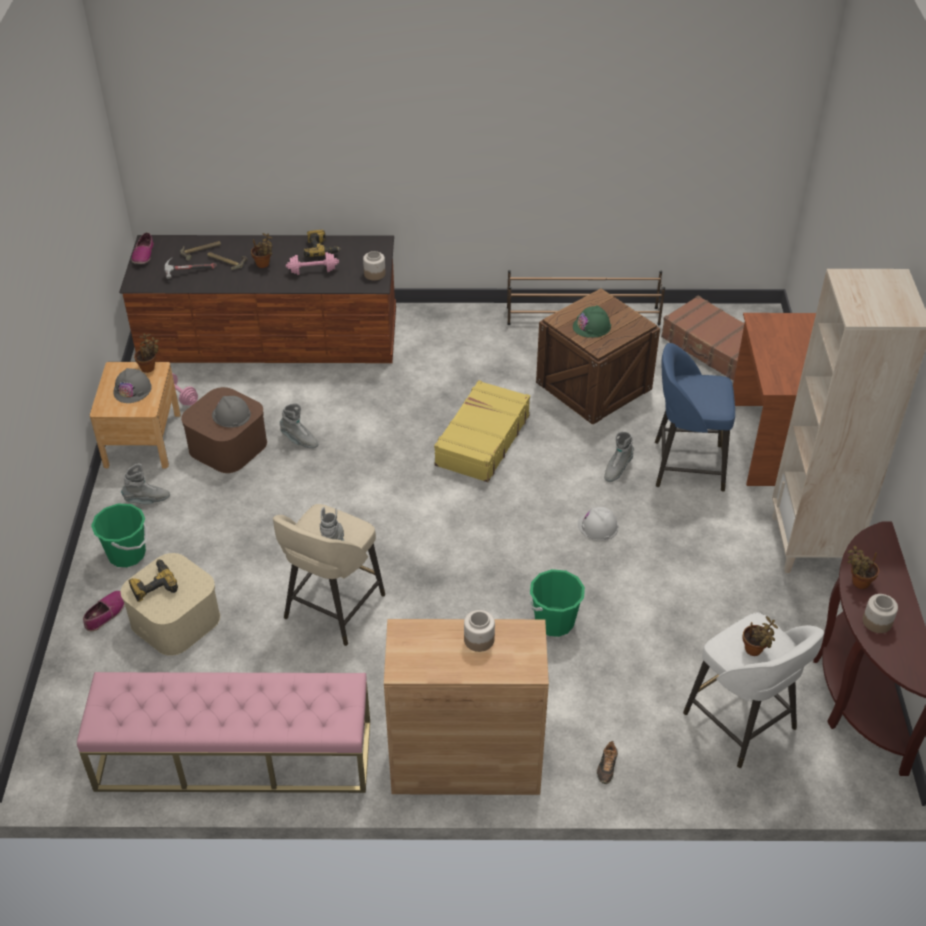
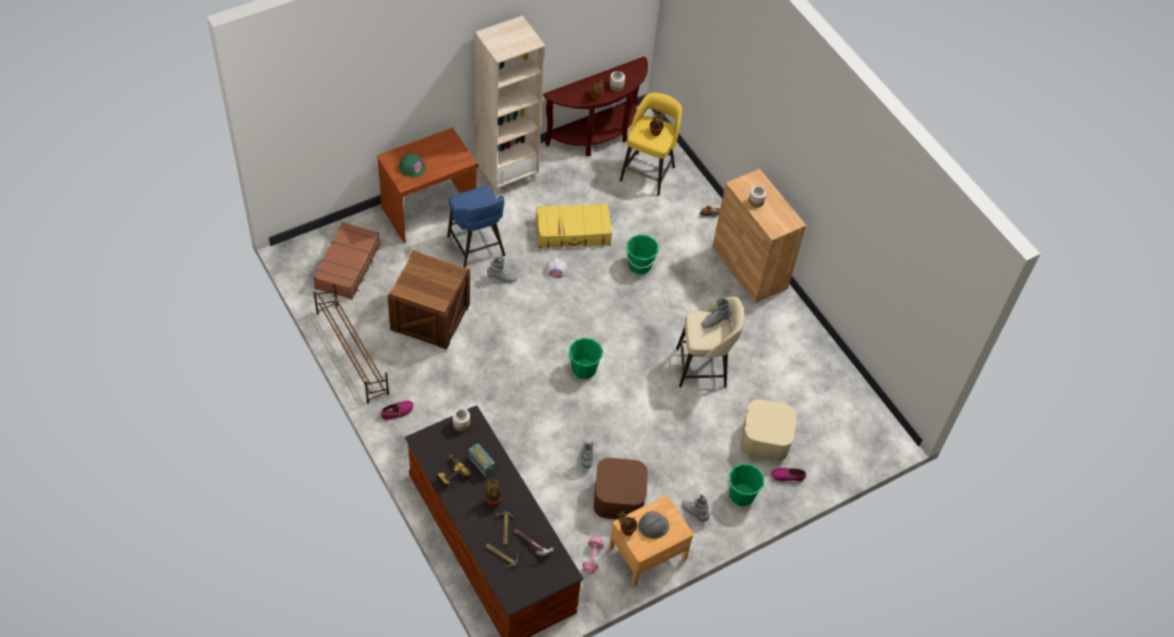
camera: 125 degrees left, 10 degrees up
pink bench [77,672,370,793] -> none
power drill [129,559,178,602] -> none
shoe [132,232,154,264] -> shoe moved to [381,401,414,421]
grey hard hat [212,396,251,428] -> none
pink dumbbell [286,252,339,275] -> radio [469,443,495,477]
yellow suitcase [434,380,530,482] -> yellow suitcase moved to [536,203,612,248]
green hard hat [573,305,611,338] -> green hard hat moved to [399,153,426,177]
white stool [683,612,824,768] -> yellow stool [620,93,682,196]
none -> green bucket [568,338,603,379]

